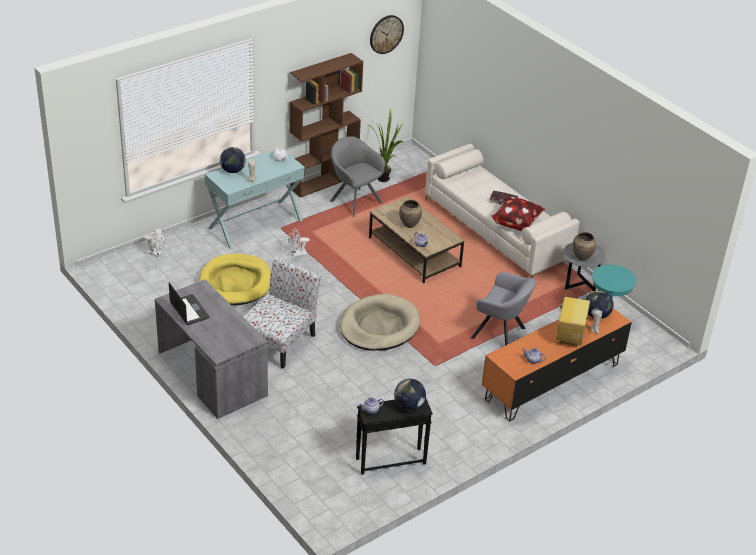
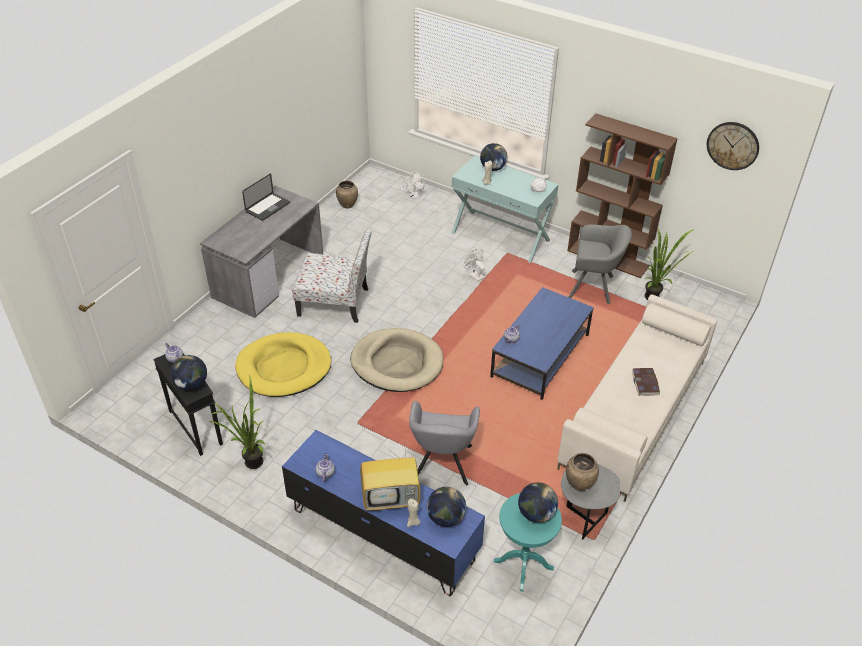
camera: 70 degrees right, 5 degrees up
yellow dog bed [199,254,271,305] -> yellow dog bed moved to [235,332,331,397]
grey armchair [330,136,385,217] -> grey armchair turned 75 degrees clockwise [569,225,632,304]
brown coffee table [369,196,465,283] -> blue coffee table [490,287,594,400]
brown vase [399,200,422,228] -> brown vase moved to [336,180,358,208]
orange tv stand [482,308,632,421] -> blue tv stand [282,430,485,596]
pillow [491,197,545,231] -> none
none -> potted plant [209,374,265,469]
none -> globe [518,482,558,523]

